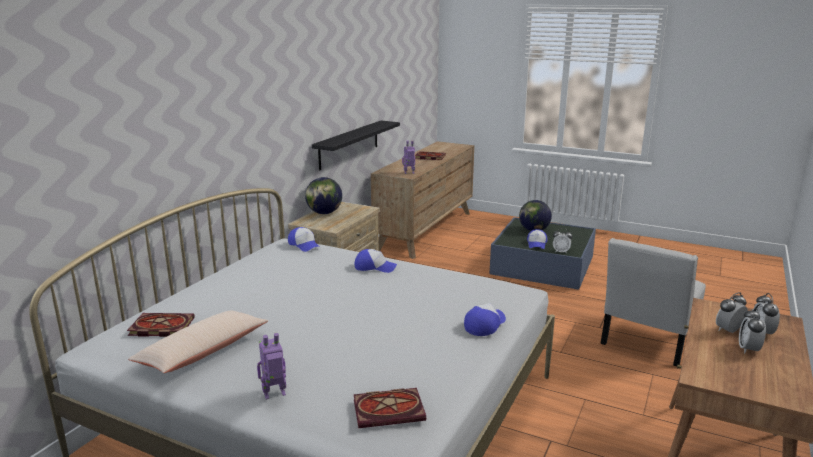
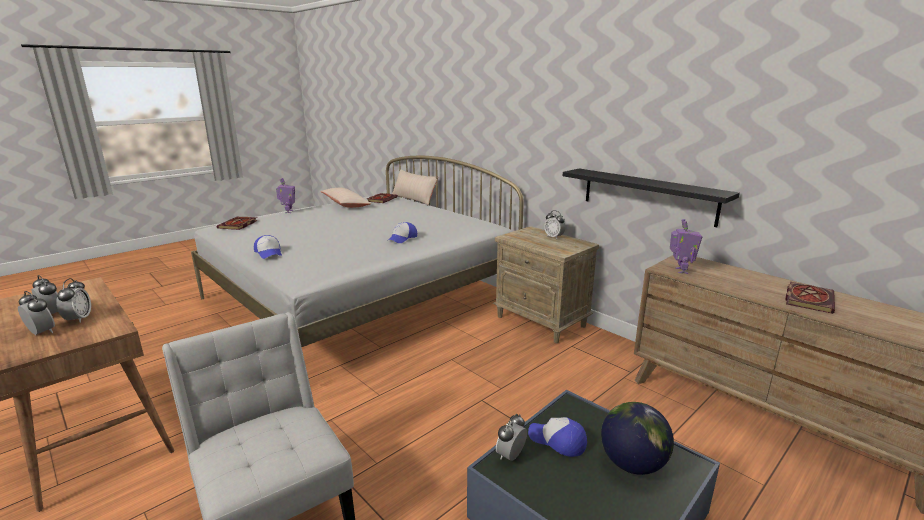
camera: 110 degrees right, 0 degrees up
cap [288,227,319,252] -> none
globe [305,177,342,214] -> alarm clock [544,211,566,239]
none -> beige pillow [392,169,438,205]

